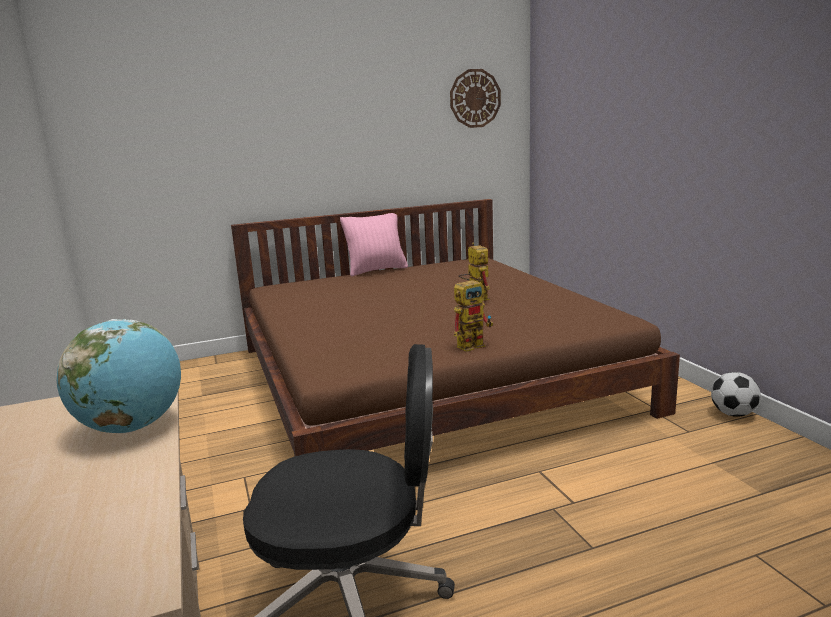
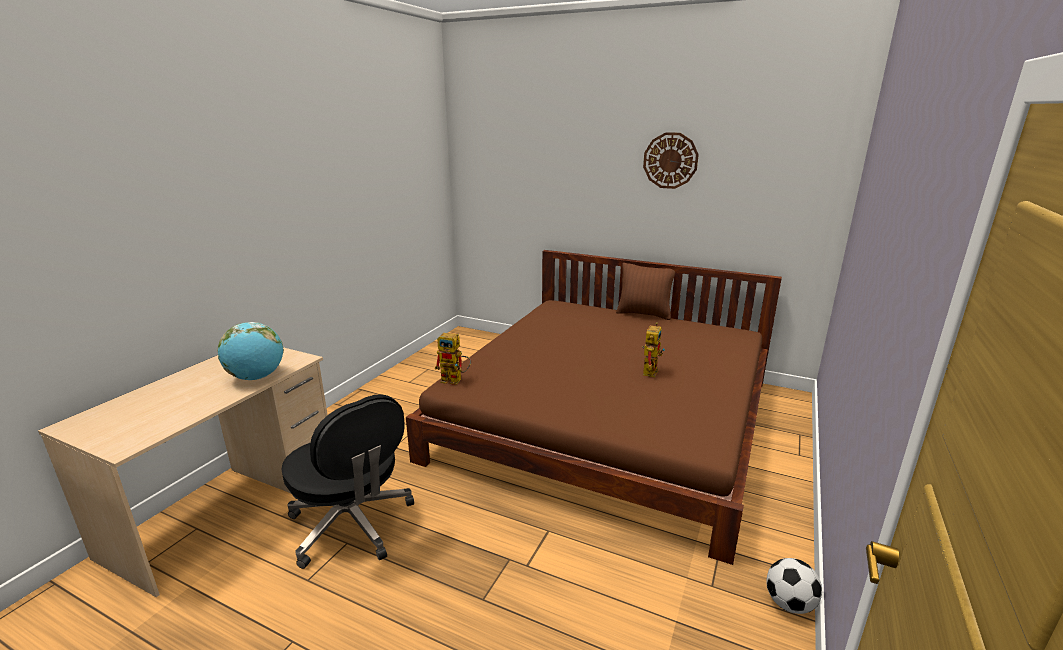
camera: 45 degrees right, 5 degrees up
pink pillow [340,213,408,276] -> brown pillow [616,263,675,320]
wall clock [450,69,501,128] -> wall clock moved to [643,132,699,189]
toy robot [454,277,493,352] -> toy robot moved to [435,333,471,385]

